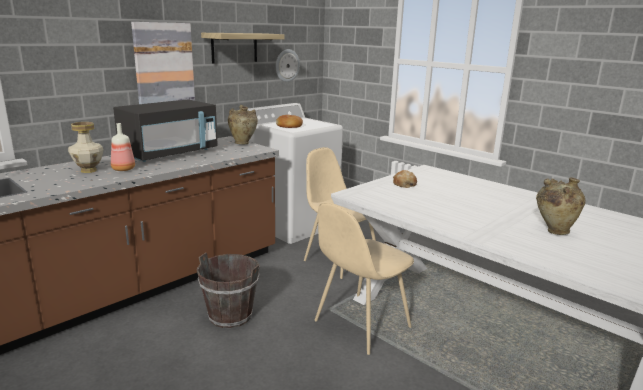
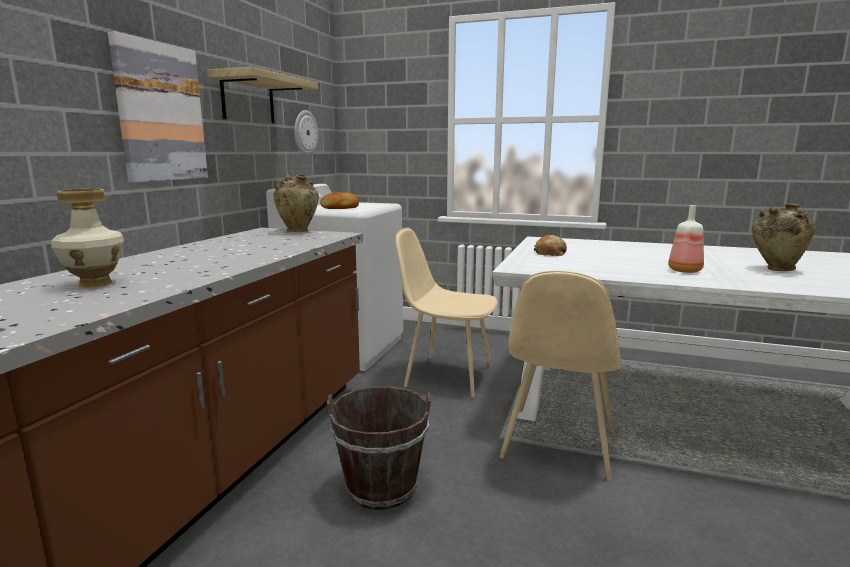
camera: 25 degrees left, 5 degrees down
bottle [111,123,135,171] -> bottle moved to [668,205,704,273]
black microwave [113,99,218,162] -> none

